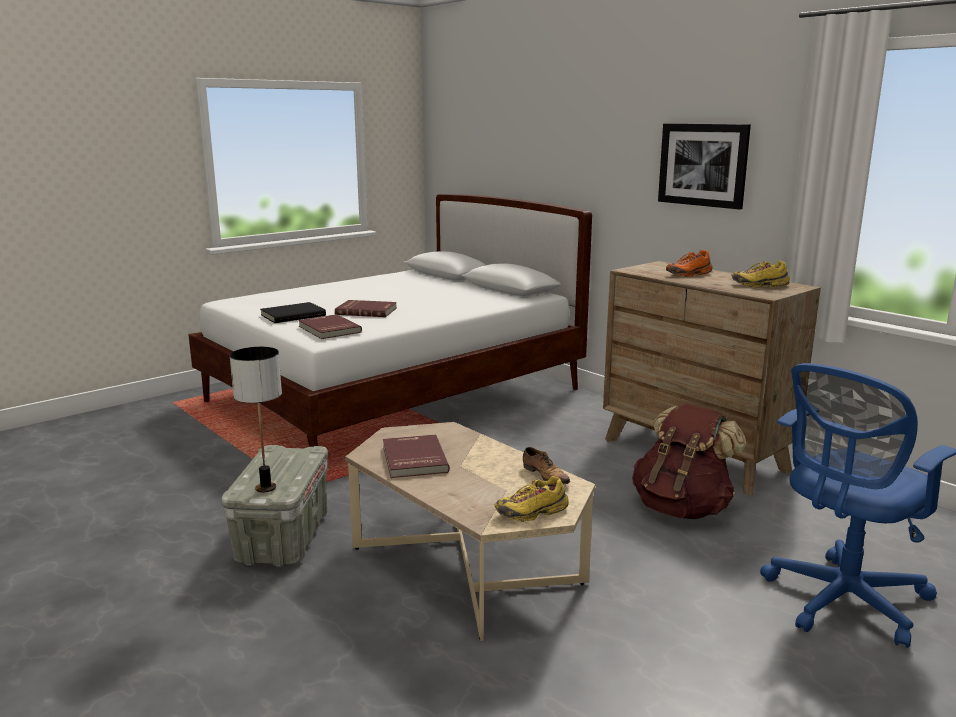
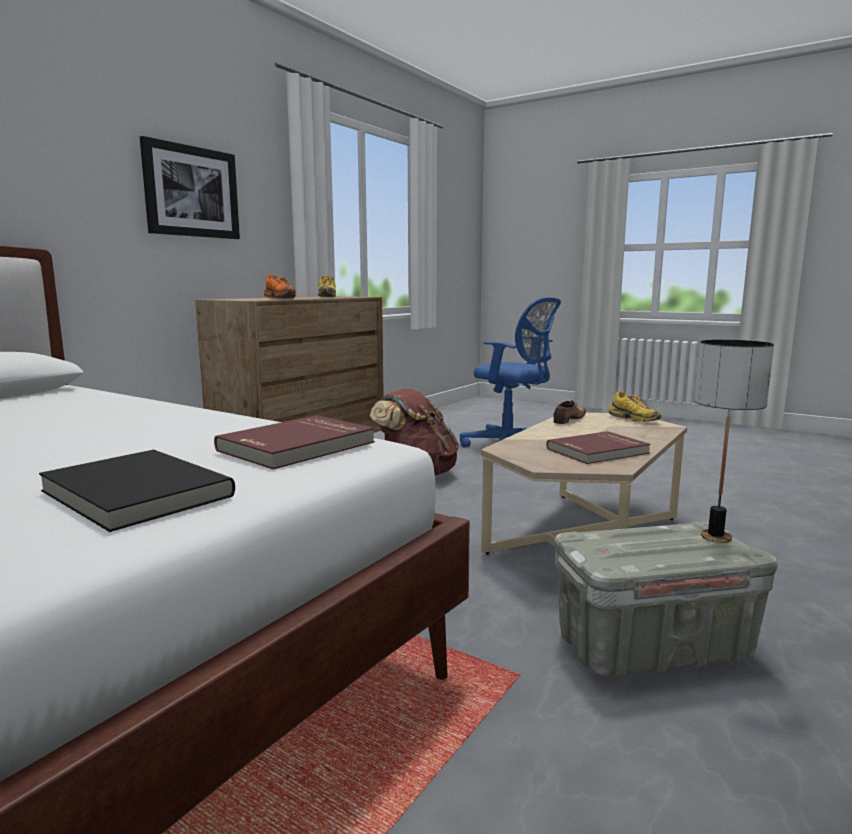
camera: 105 degrees left, 5 degrees down
red book [335,300,397,317] -> none

